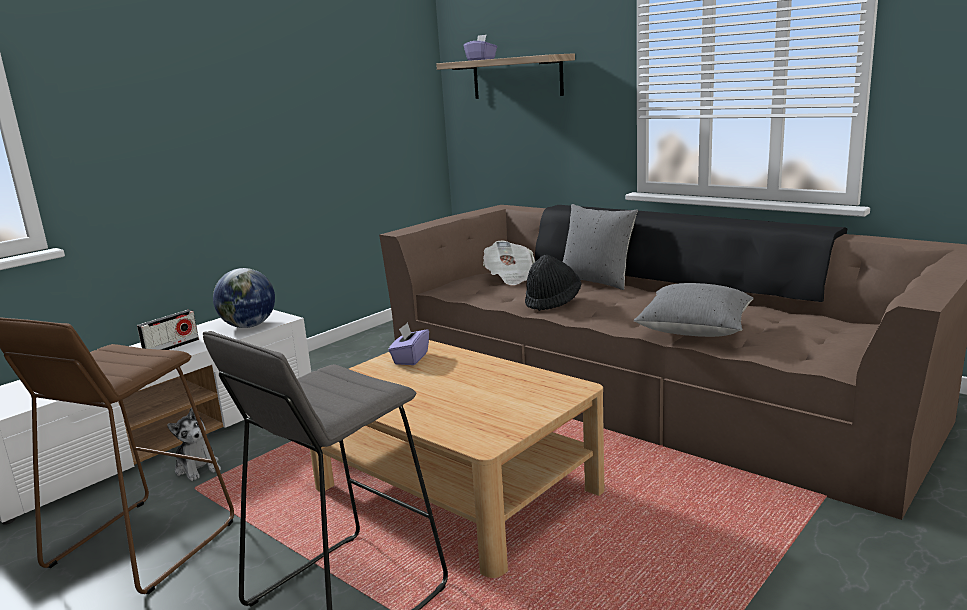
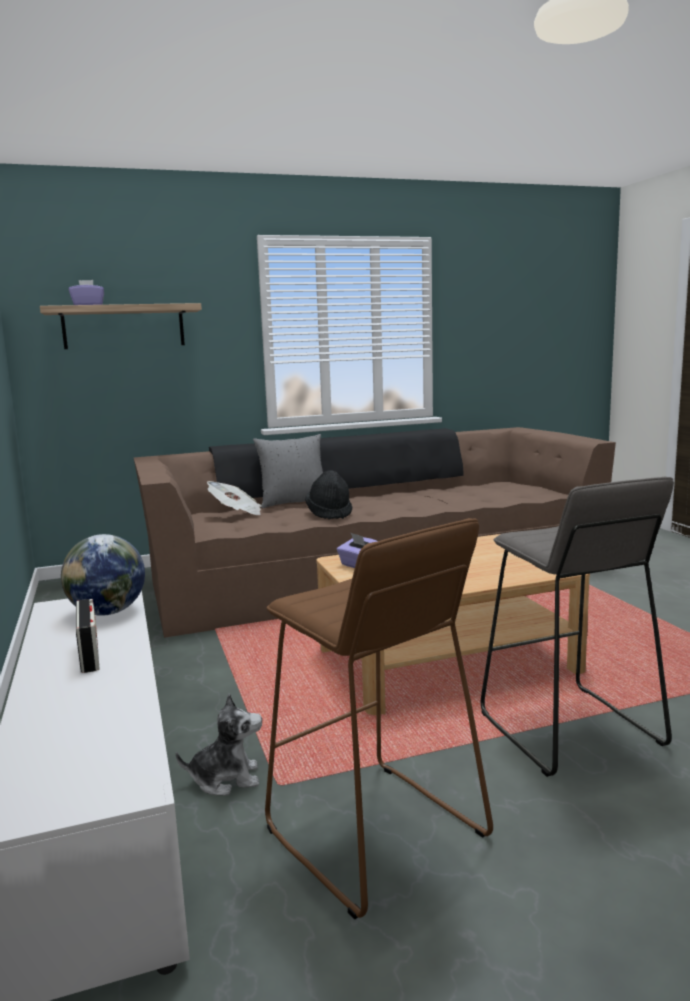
camera: 60 degrees left, 5 degrees down
grey pillow [634,283,754,337] -> none

